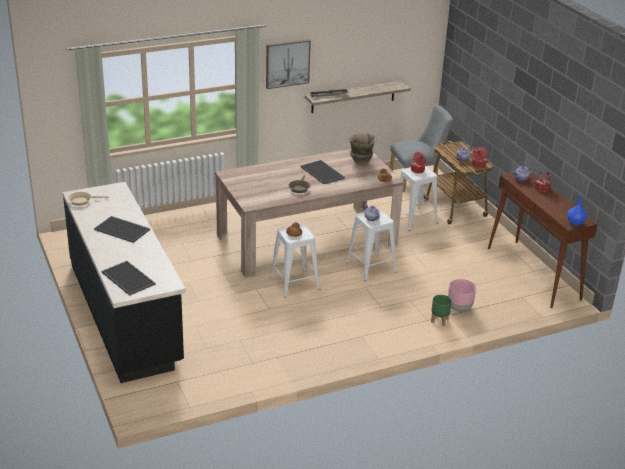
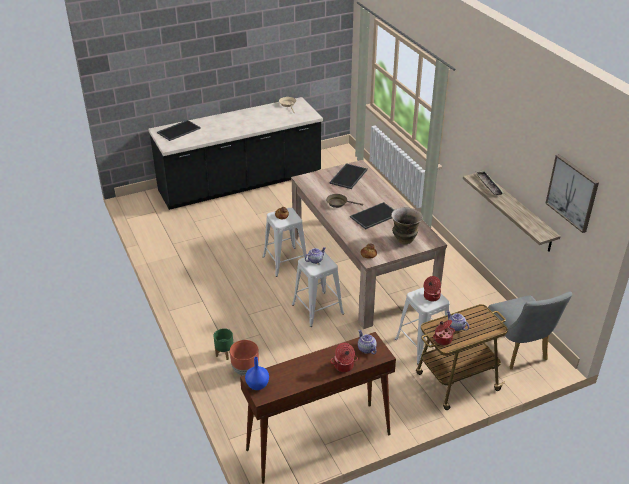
camera: 90 degrees right, 5 degrees up
tray [94,216,150,243] -> tray moved to [329,163,368,189]
picture [266,39,311,89] -> picture moved to [545,155,599,233]
pink planter [448,279,476,312] -> brown planter [230,340,259,375]

